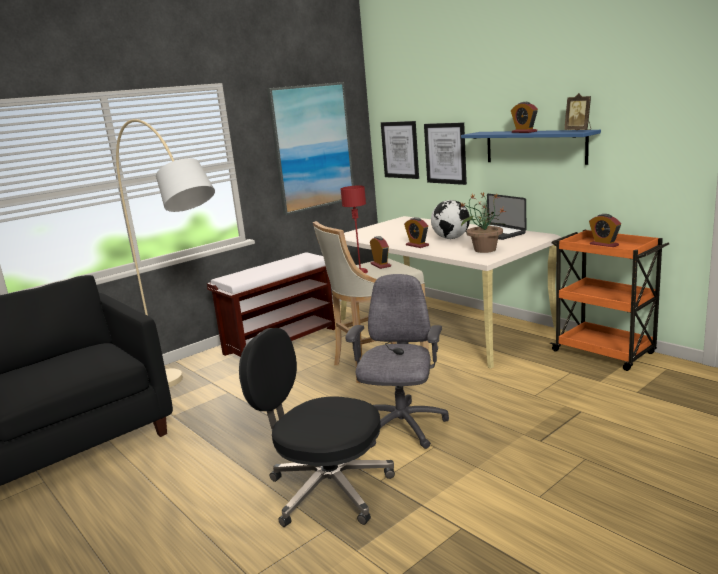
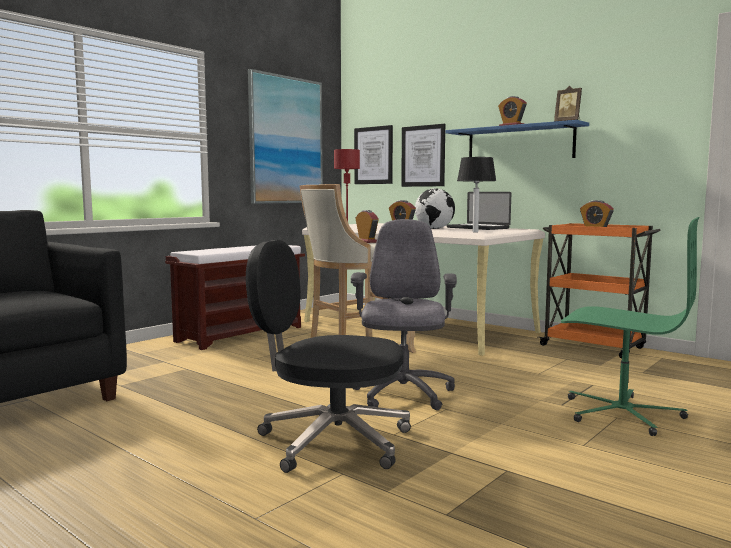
camera: 10 degrees left, 10 degrees down
beige floor lamp [116,119,215,388] -> none
potted plant [460,192,506,253] -> table lamp [457,157,496,232]
none -> green office chair [561,217,700,436]

